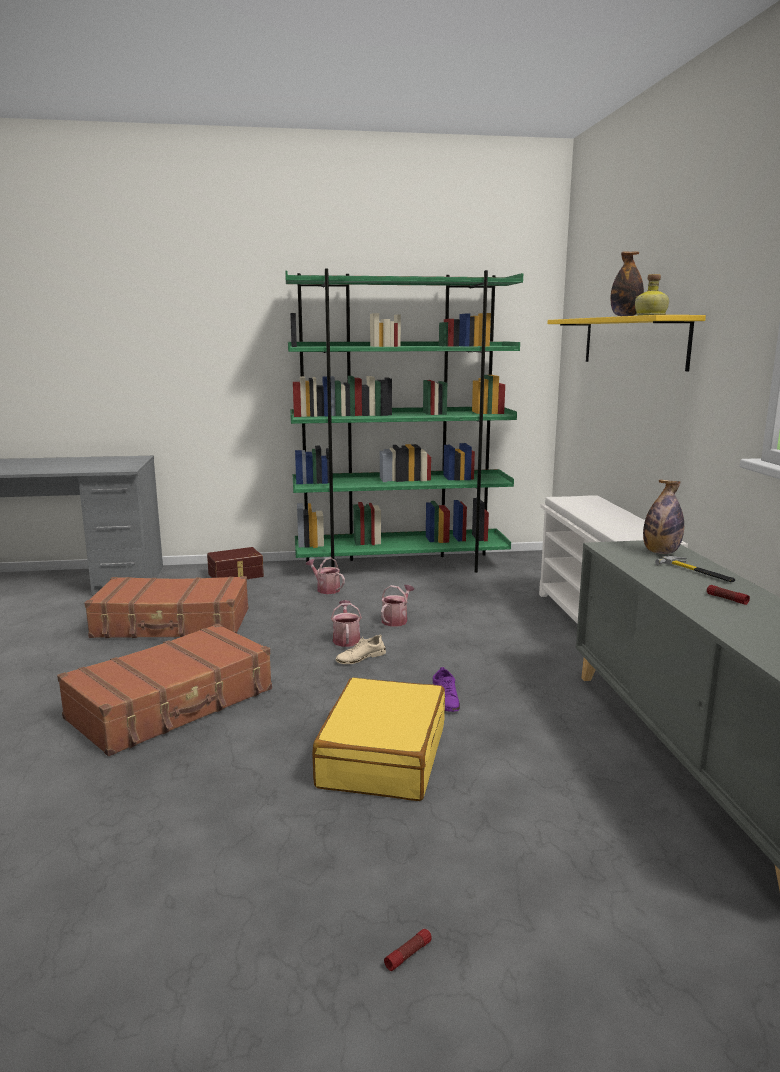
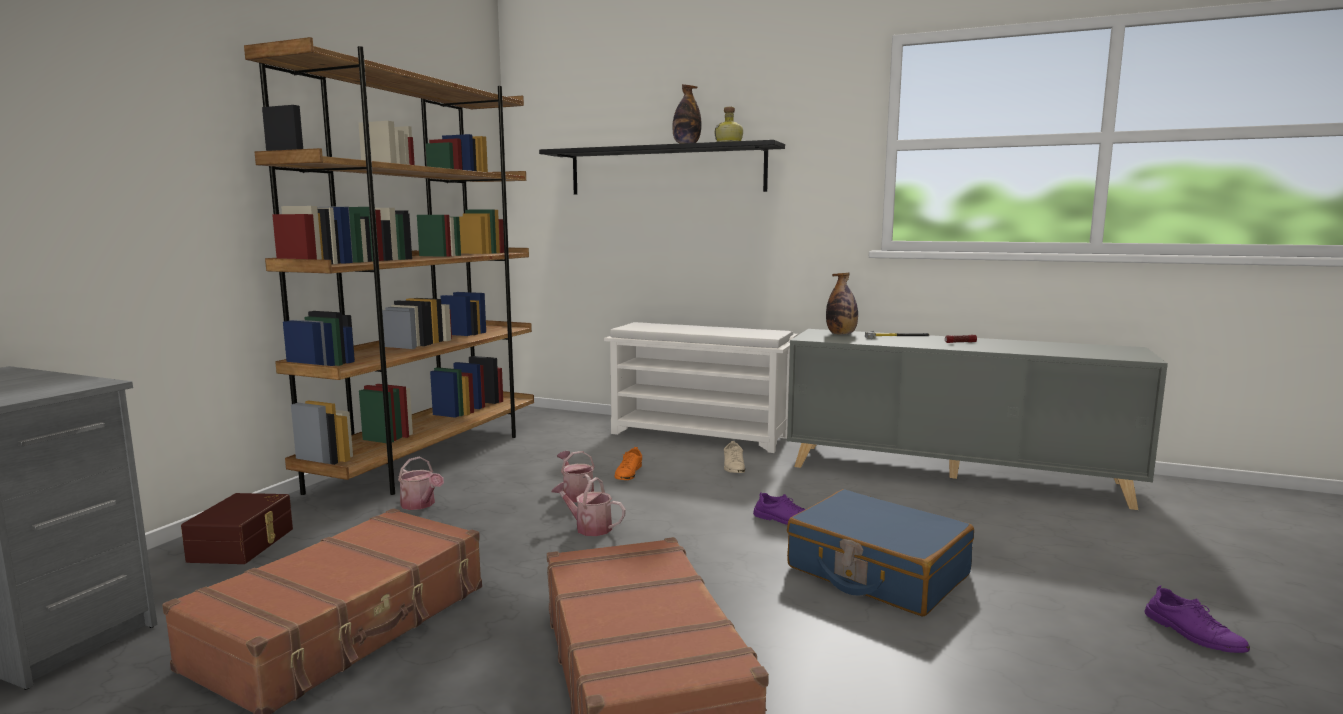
camera: 60 degrees left, 5 degrees down
green bookcase [285,269,523,573] -> brown bookcase [244,37,534,495]
watering can [306,557,345,594] -> watering can turned 120 degrees counterclockwise [398,456,444,510]
yellow suitcase [312,677,445,801] -> blue suitcase [787,489,974,616]
beige shoe [336,634,386,664] -> beige shoe moved to [724,441,745,473]
flashlight [384,929,432,971] -> purple shoe [1144,586,1250,653]
yellow shelf [547,315,706,371] -> black shelf [539,140,785,195]
none -> orange shoe [615,447,642,480]

